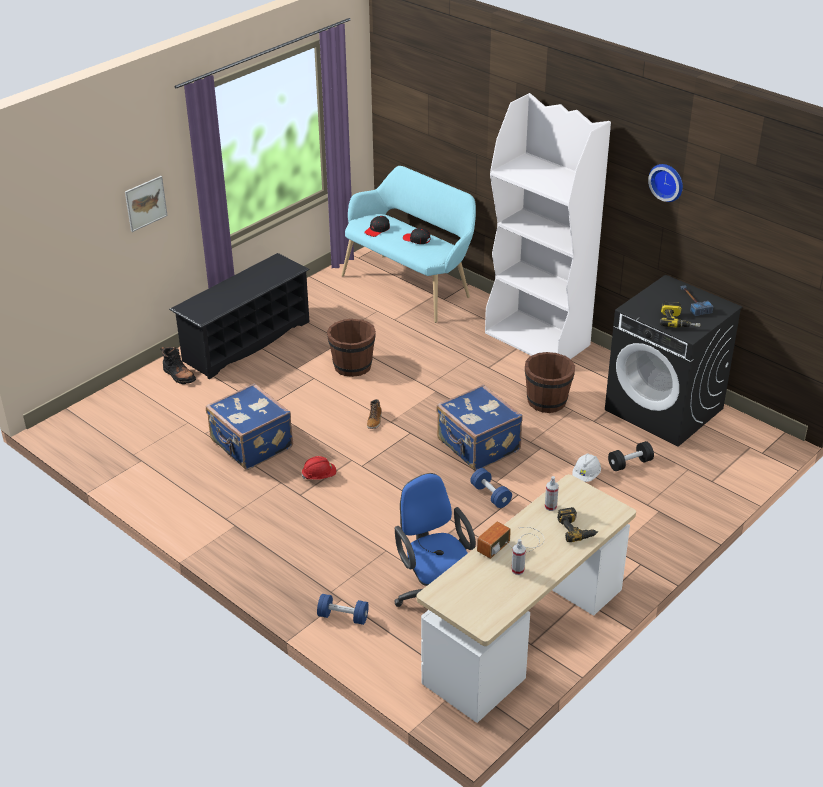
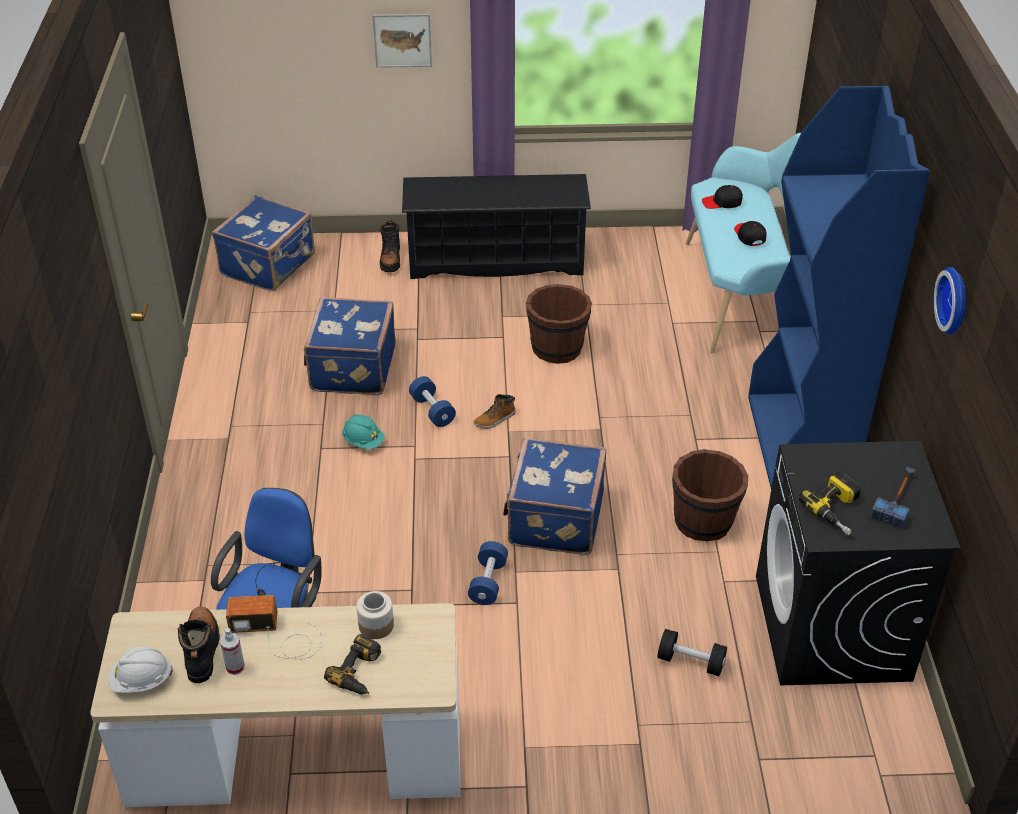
camera: 45 degrees right, 5 degrees up
red hard hat [302,456,336,480] -> turquoise hard hat [342,414,385,449]
blue dumbbell [317,594,369,625] -> blue dumbbell moved to [409,376,456,427]
white bookcase [485,93,611,359] -> blue bookcase [748,86,930,489]
spray bottle [545,476,559,511] -> jar [357,591,394,639]
white hard hat [572,454,601,482] -> white hard hat moved to [109,647,173,693]
none -> black boot [177,607,220,683]
none -> blue suitcase [212,195,315,291]

